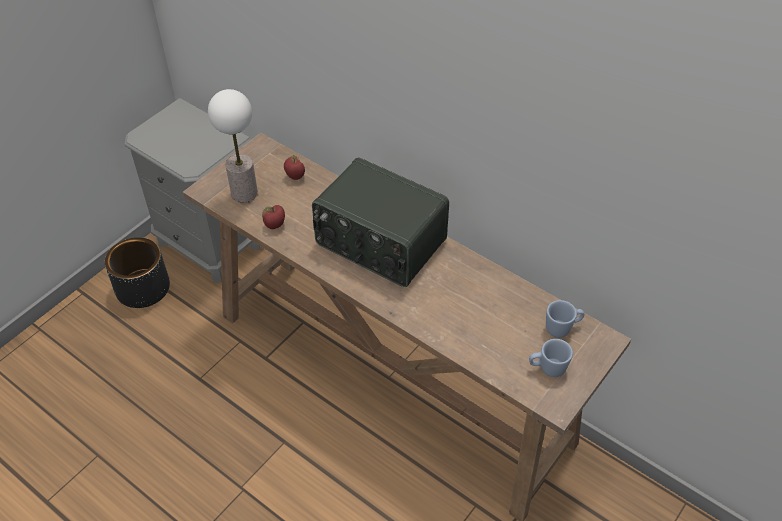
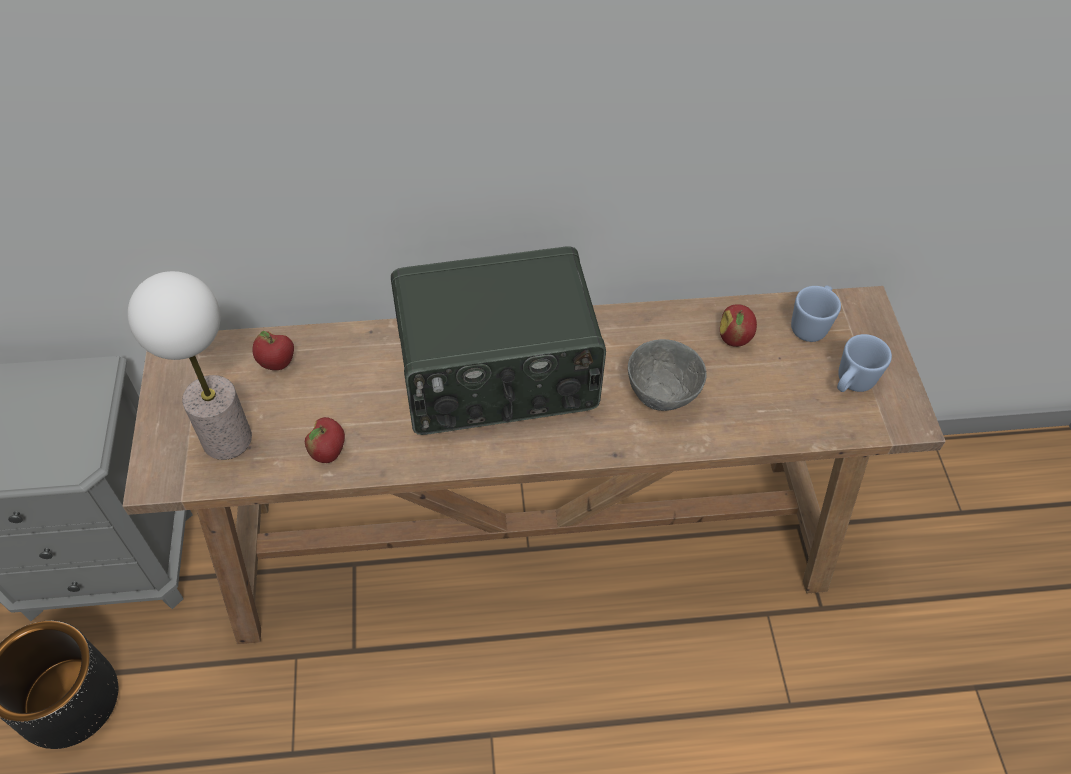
camera: 45 degrees left, 5 degrees up
none -> grey bowl [628,339,707,411]
none -> apple [720,304,757,347]

